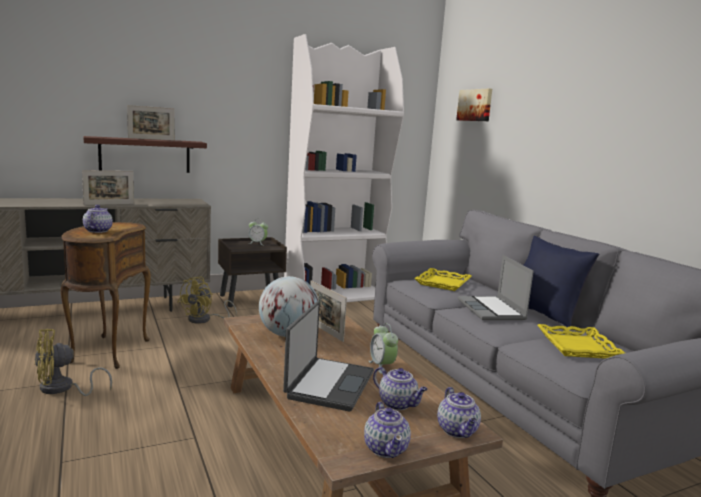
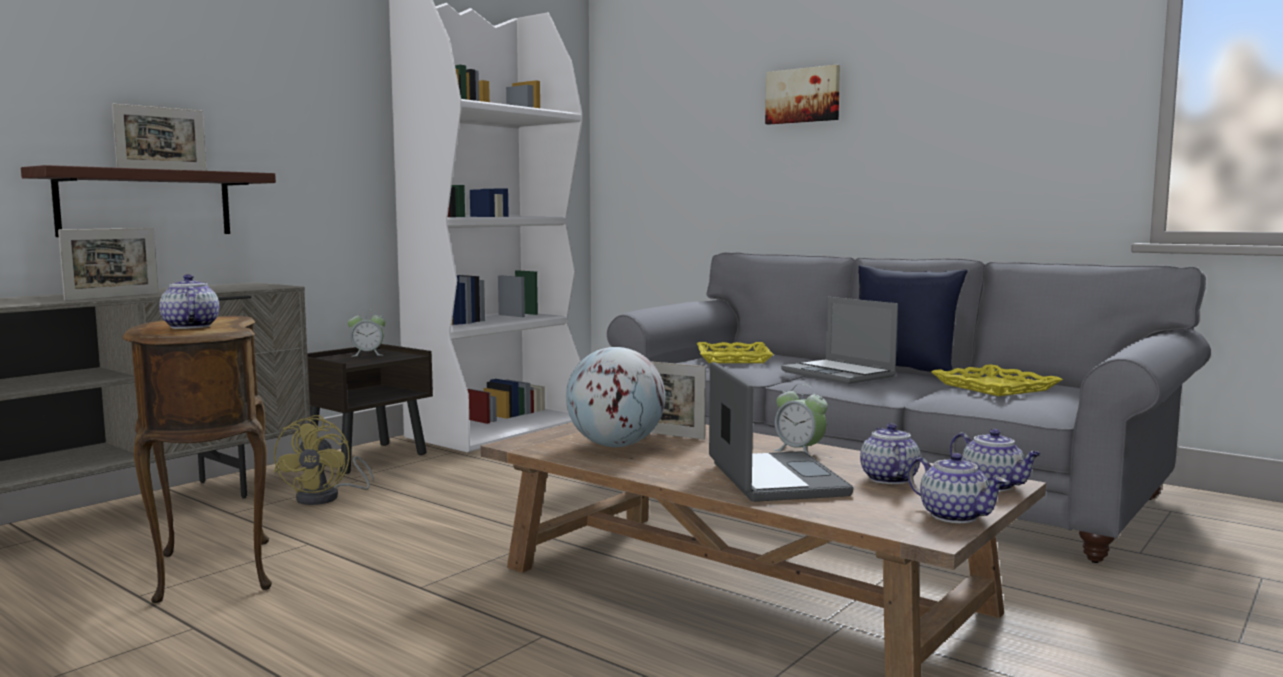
camera: 25 degrees left, 5 degrees down
yellow fan [35,329,112,396] -> none
teapot [373,367,428,410] -> teapot turned 105 degrees counterclockwise [860,423,921,484]
picture [456,89,492,121] -> picture moved to [765,65,840,125]

